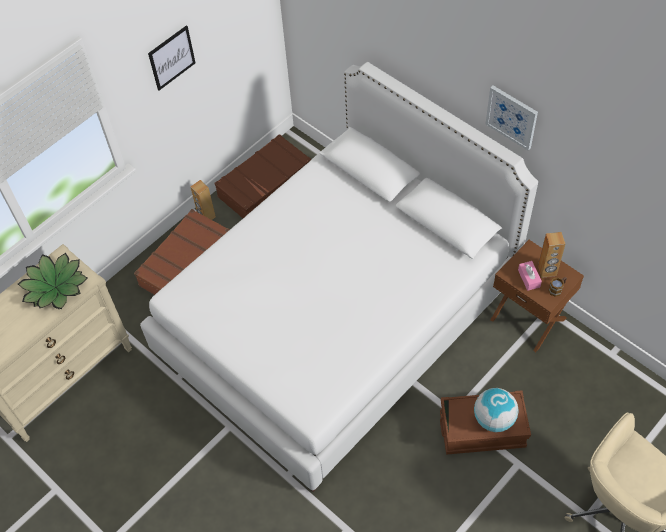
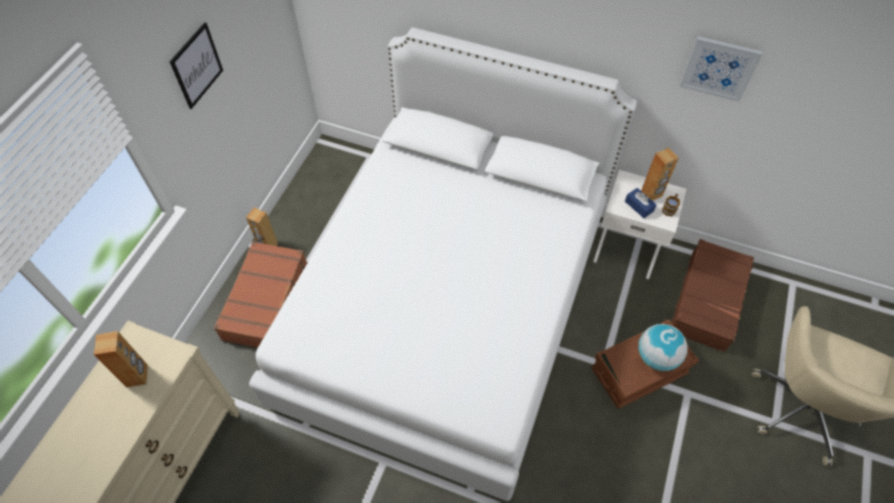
camera: 25 degrees left, 0 degrees up
potted plant [18,253,88,309] -> brown speaker [94,331,148,387]
brown suitcase [214,134,311,218] -> brown suitcase moved to [671,239,754,352]
picture [485,86,538,151] -> picture moved to [679,36,763,102]
brown nightstand [491,240,584,352] -> white nightstand [593,170,686,279]
pink tissue box [518,261,542,291] -> blue tissue box [625,188,657,218]

